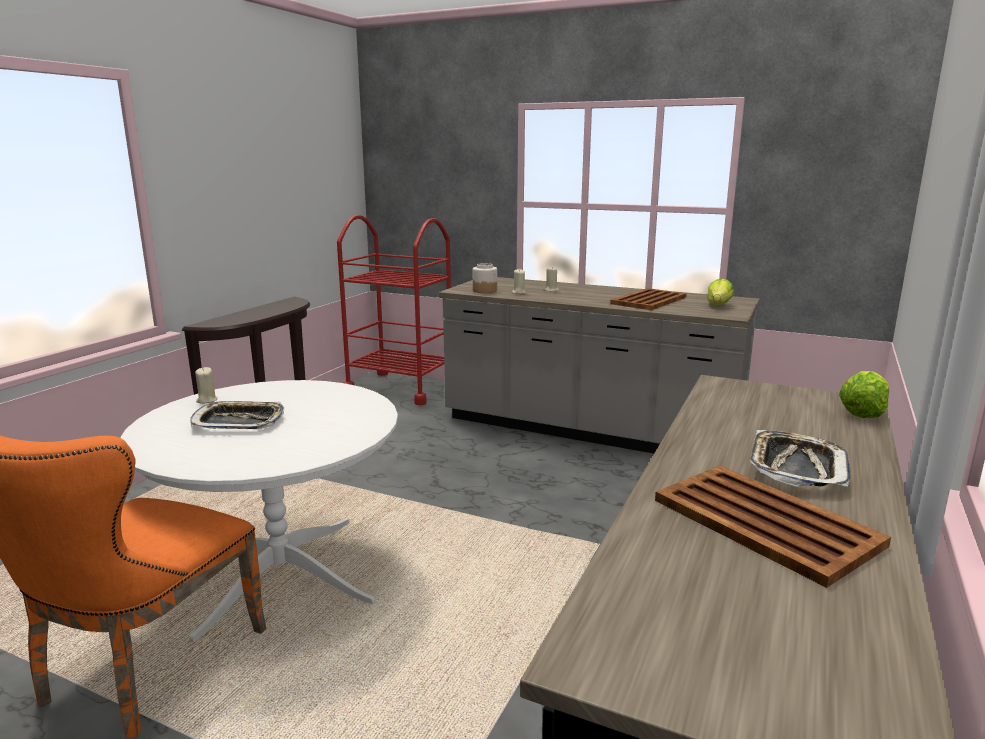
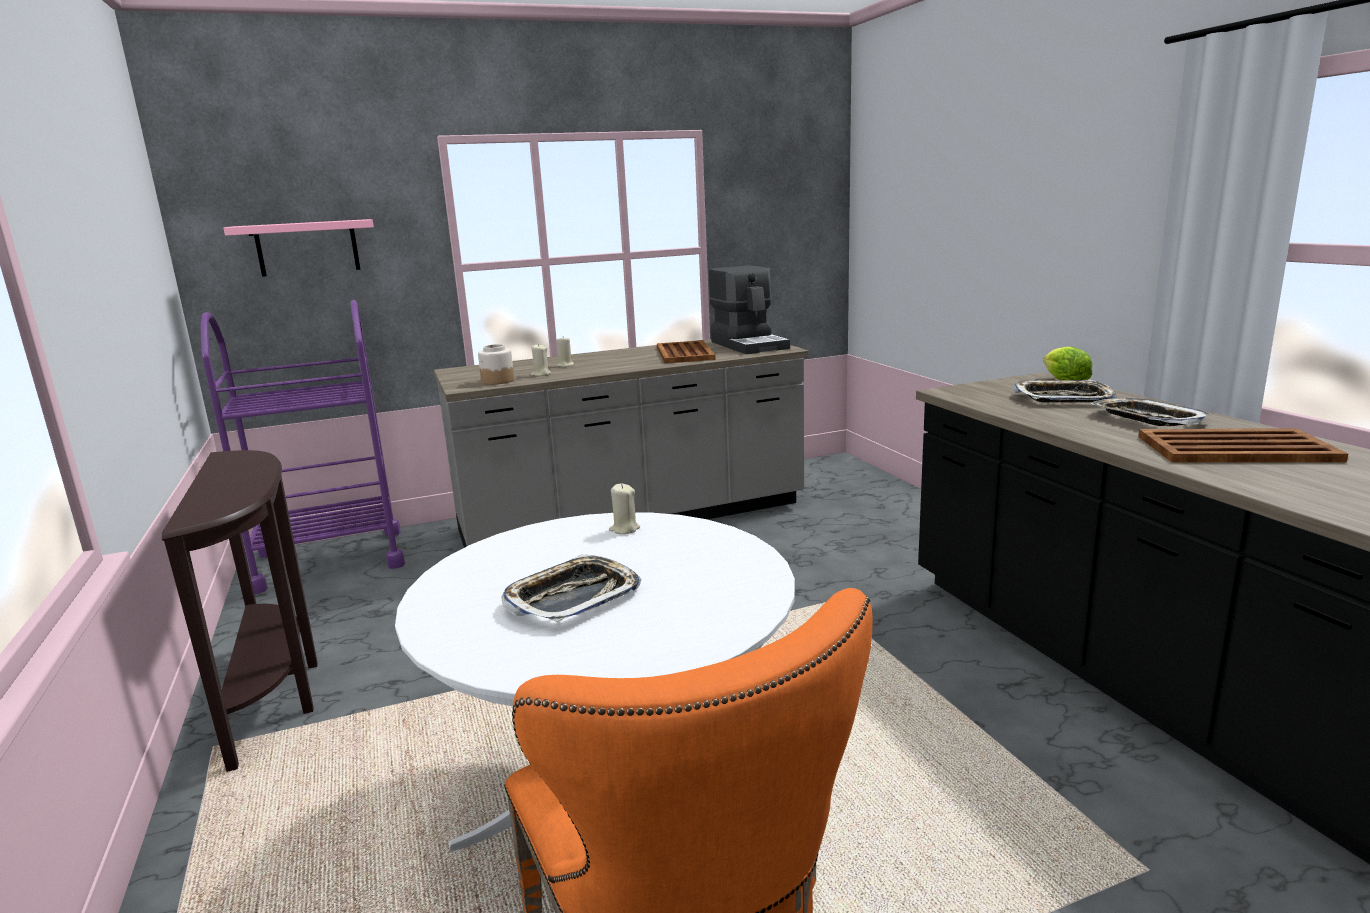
camera: 45 degrees left, 0 degrees up
beige candle [195,367,218,404] -> beige candle moved to [609,483,640,534]
red cart [337,215,451,405] -> purple cart [201,300,405,594]
lettuce [707,278,734,305] -> coffee machine [709,265,790,354]
none -> pink shelf [224,219,374,277]
none -> tray [1011,380,1117,403]

